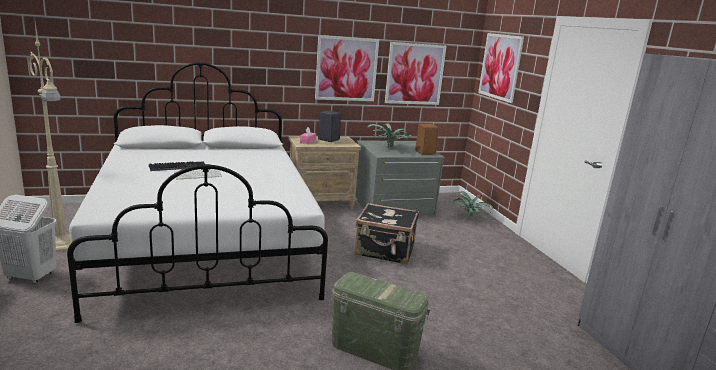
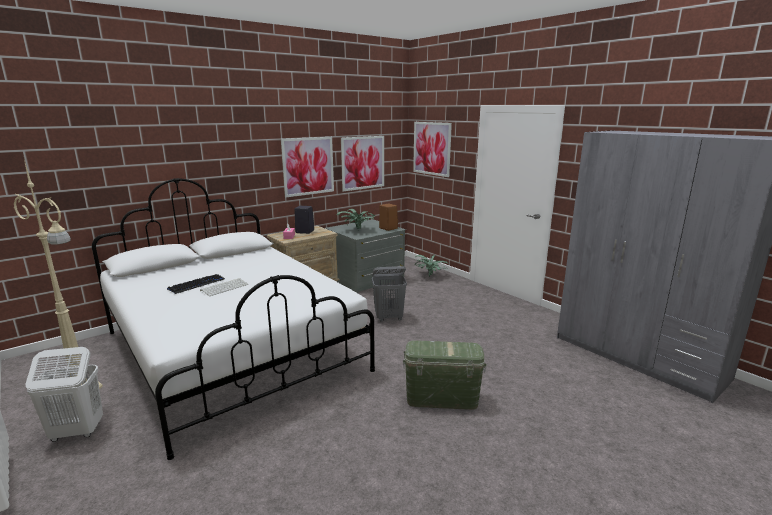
camera: 20 degrees left, 0 degrees up
black suitcase [355,203,419,264] -> grey laundry basket [372,266,407,322]

